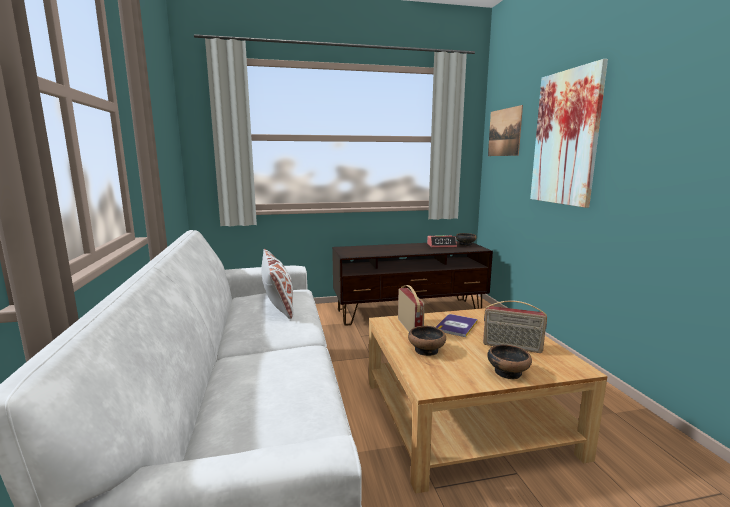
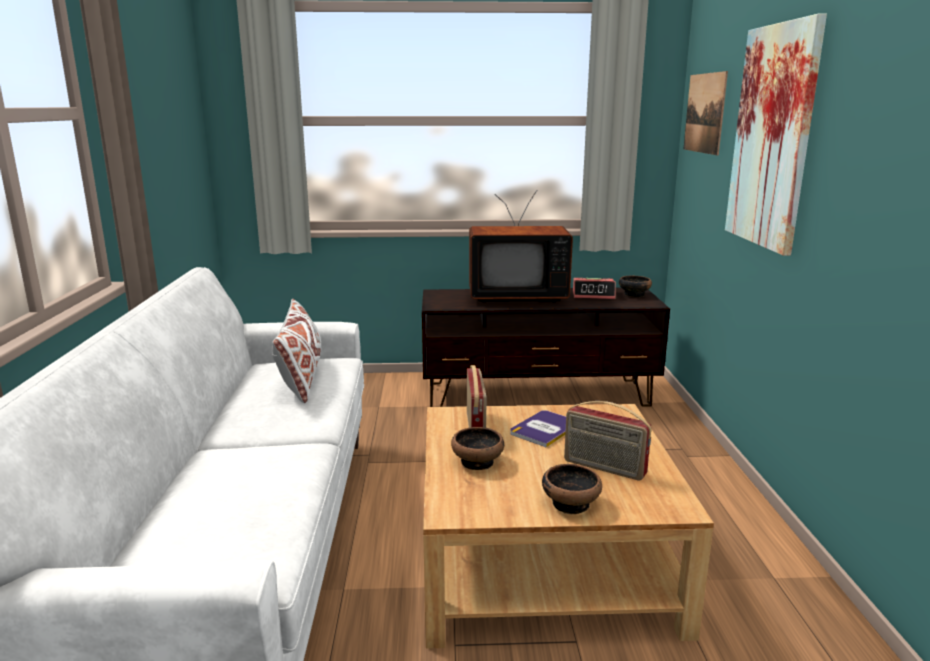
camera: 10 degrees right, 5 degrees up
none -> television [469,190,573,303]

